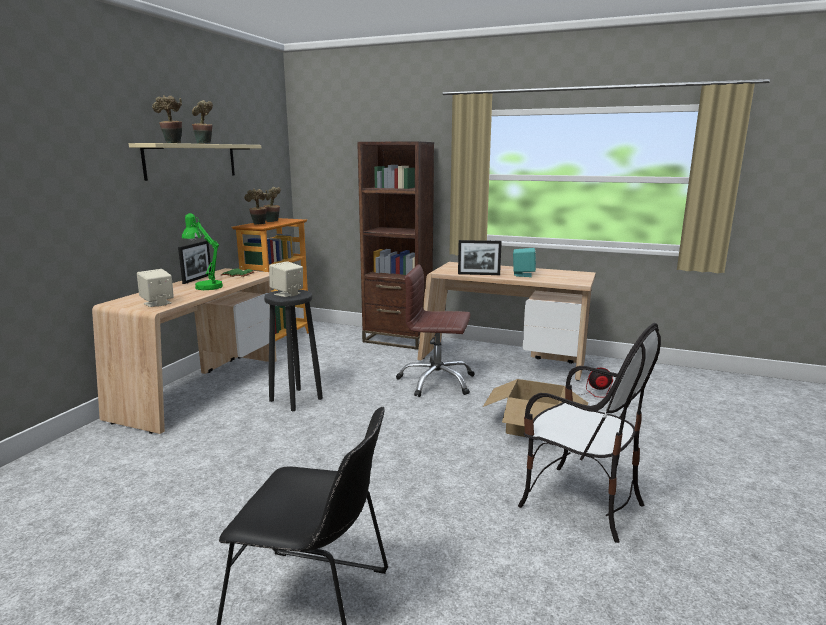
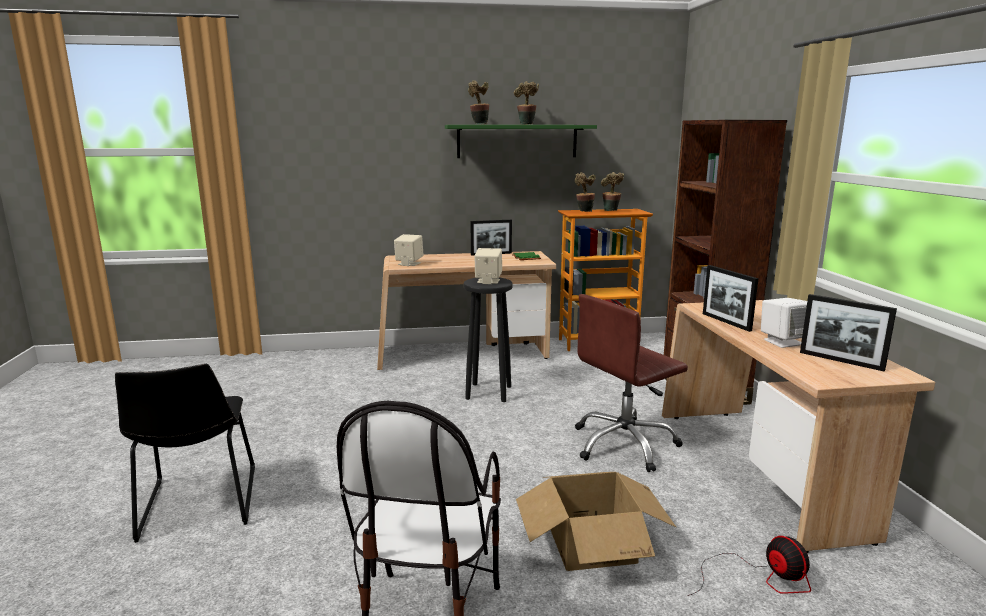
camera: 60 degrees right, 0 degrees up
beige shelf [129,143,261,181] -> green shelf [445,125,597,158]
green table lamp [182,213,223,290] -> none
brown office chair [396,265,475,397] -> brown office chair turned 105 degrees counterclockwise [575,294,688,472]
turquoise speaker [513,248,536,277] -> white speaker [761,298,807,348]
none -> picture frame [800,294,897,371]

